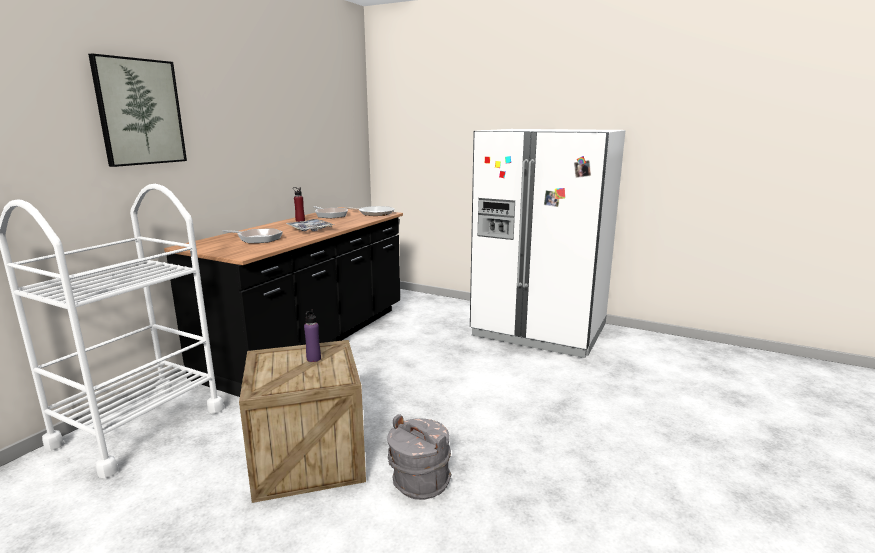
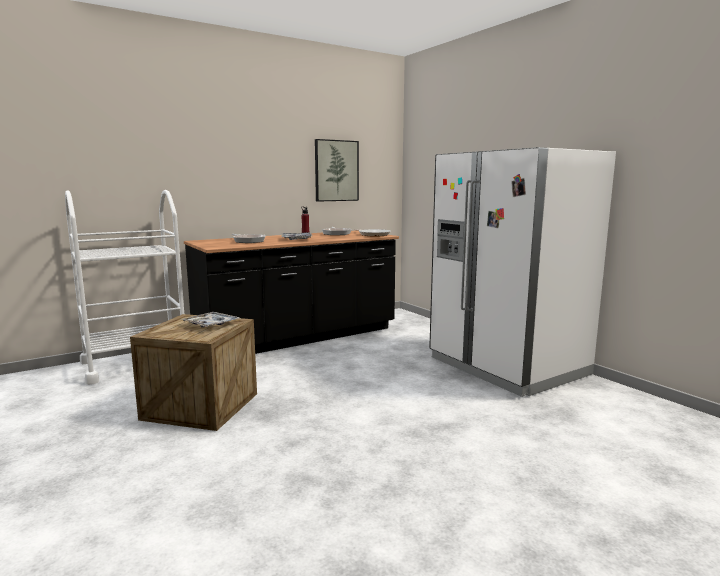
camera: 30 degrees right, 5 degrees down
picture [88,53,187,167] -> picture moved to [315,139,359,202]
purple bottle [304,309,321,362] -> tray [181,312,240,328]
grey bucket [387,414,451,500] -> none

